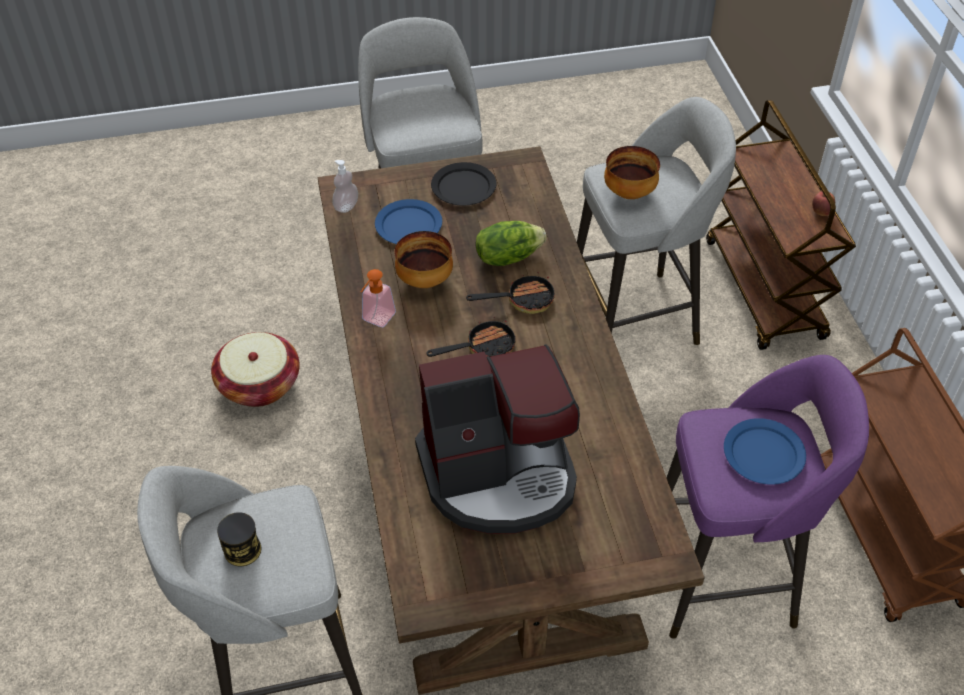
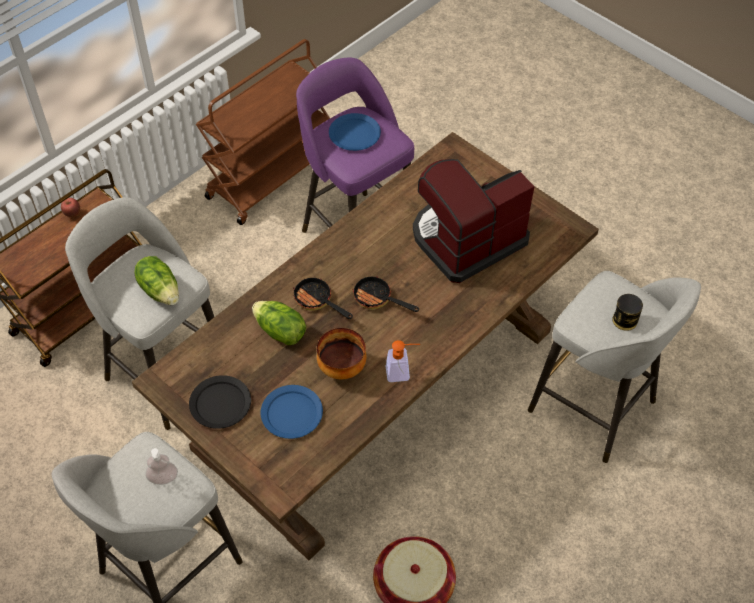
camera: 125 degrees left, 5 degrees up
soap dispenser [332,160,358,213] -> soap dispenser moved to [145,448,178,485]
coffee machine [415,345,580,534] -> coffee machine turned 75 degrees counterclockwise [413,159,535,283]
bowl [604,146,660,199] -> lettuce [134,256,179,305]

